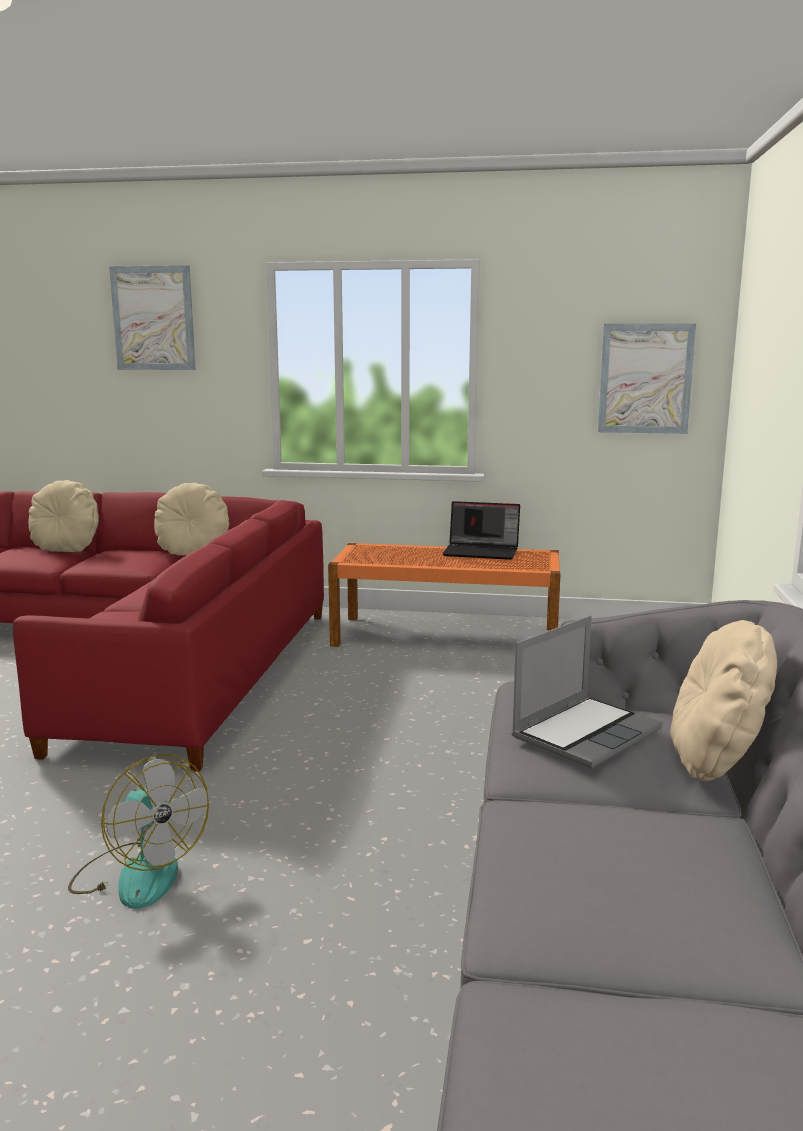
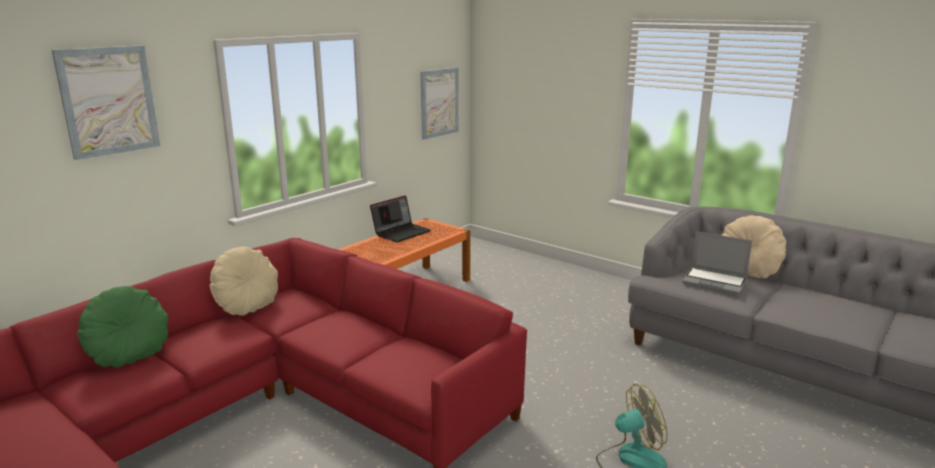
camera: 60 degrees left, 5 degrees up
beige pillow [28,480,99,552] -> green pillow [77,286,168,368]
laptop [512,615,663,769] -> laptop turned 135 degrees clockwise [682,231,752,295]

